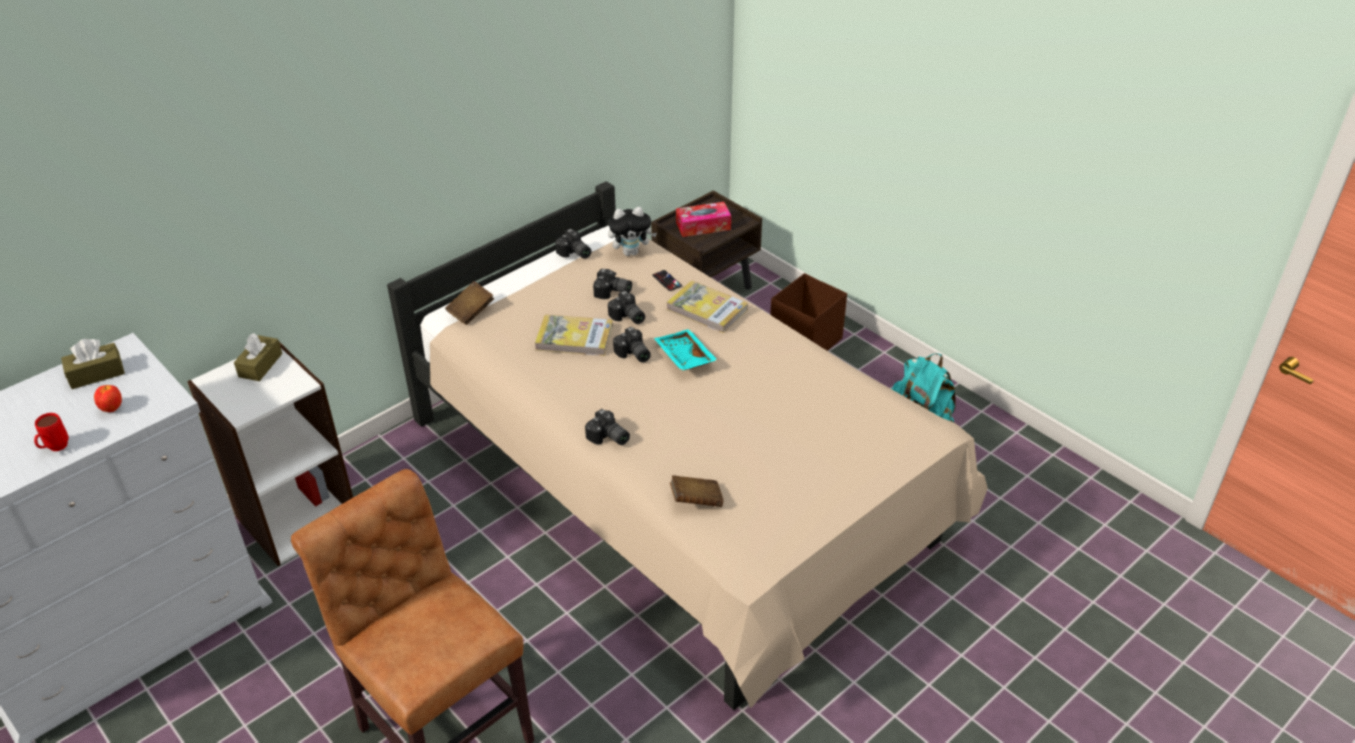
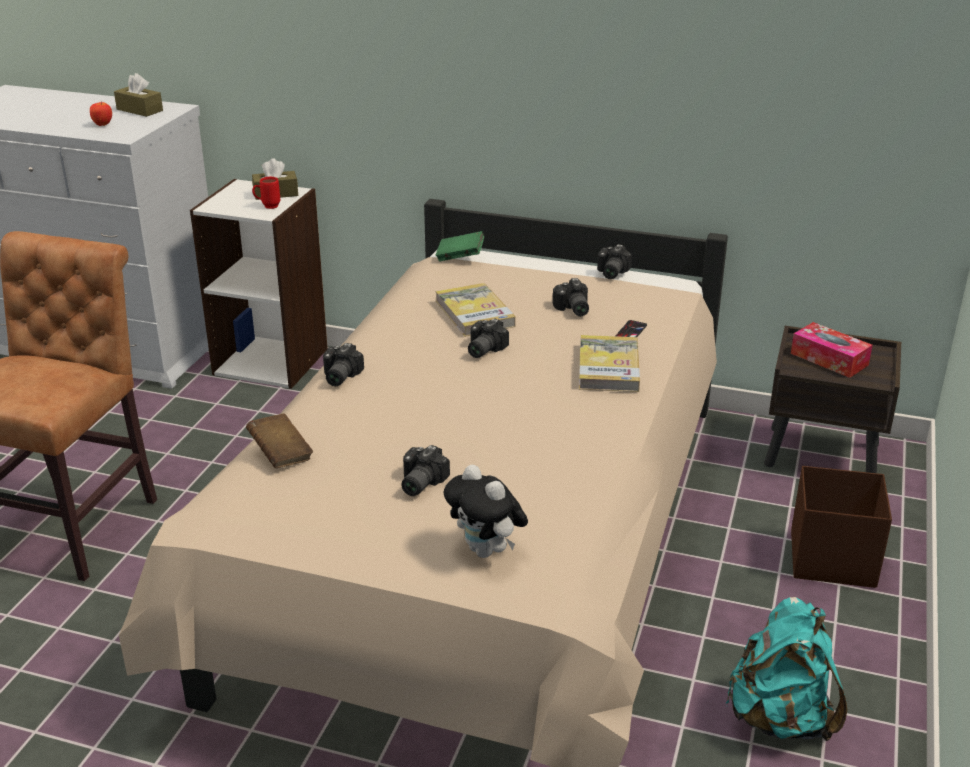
camera: 60 degrees right, 10 degrees down
red mug [34,413,69,451] -> red mug moved to [252,177,280,209]
brown book [445,281,494,325] -> green book [436,231,484,262]
plush toy [608,207,657,256] -> plush toy moved to [444,464,528,558]
camera [608,291,645,324] -> camera moved to [401,445,450,496]
turquoise tray [654,329,717,371] -> none

